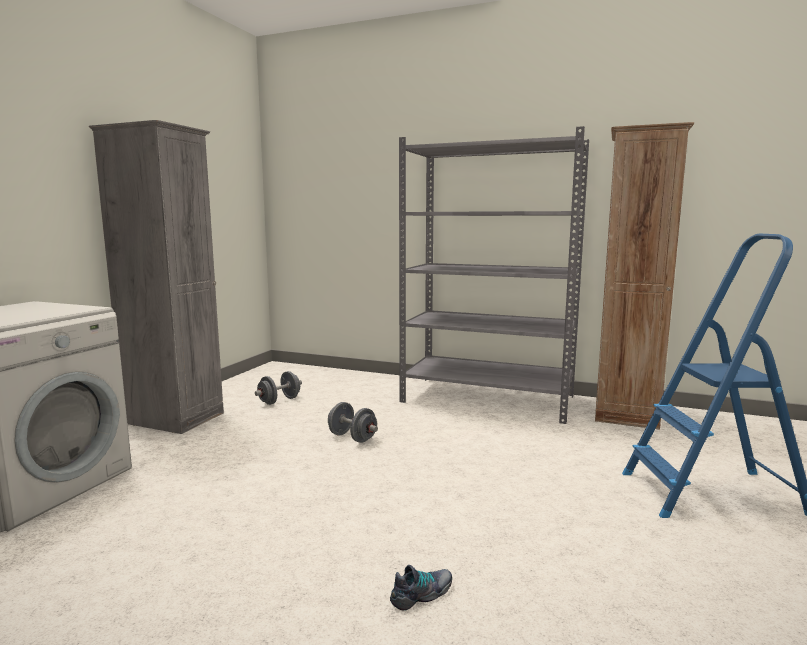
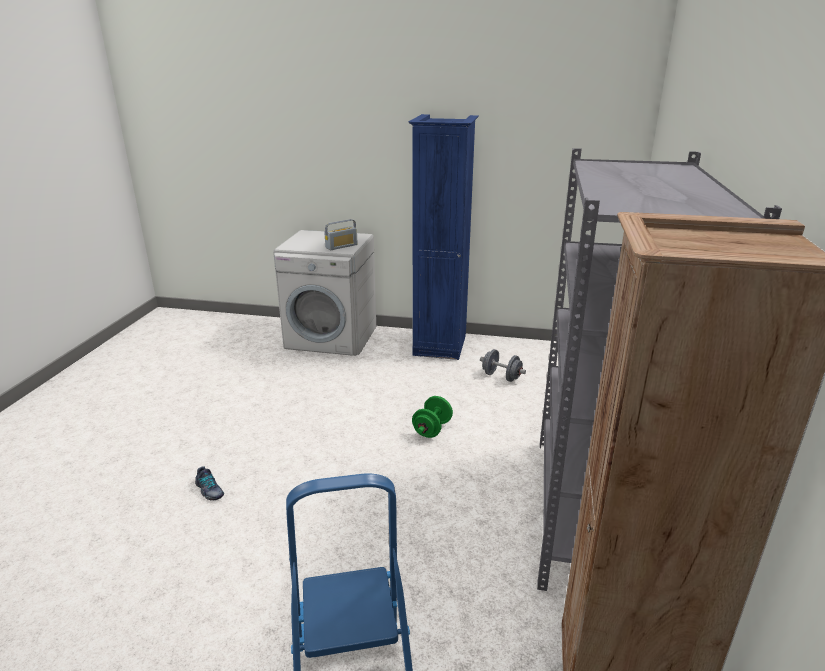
camera: 80 degrees right, 15 degrees up
grey cabinet [89,120,224,434] -> blue cabinet [409,114,479,360]
grey dumbbell [328,402,378,443] -> green dumbbell [412,396,453,438]
none -> radio [324,219,358,250]

